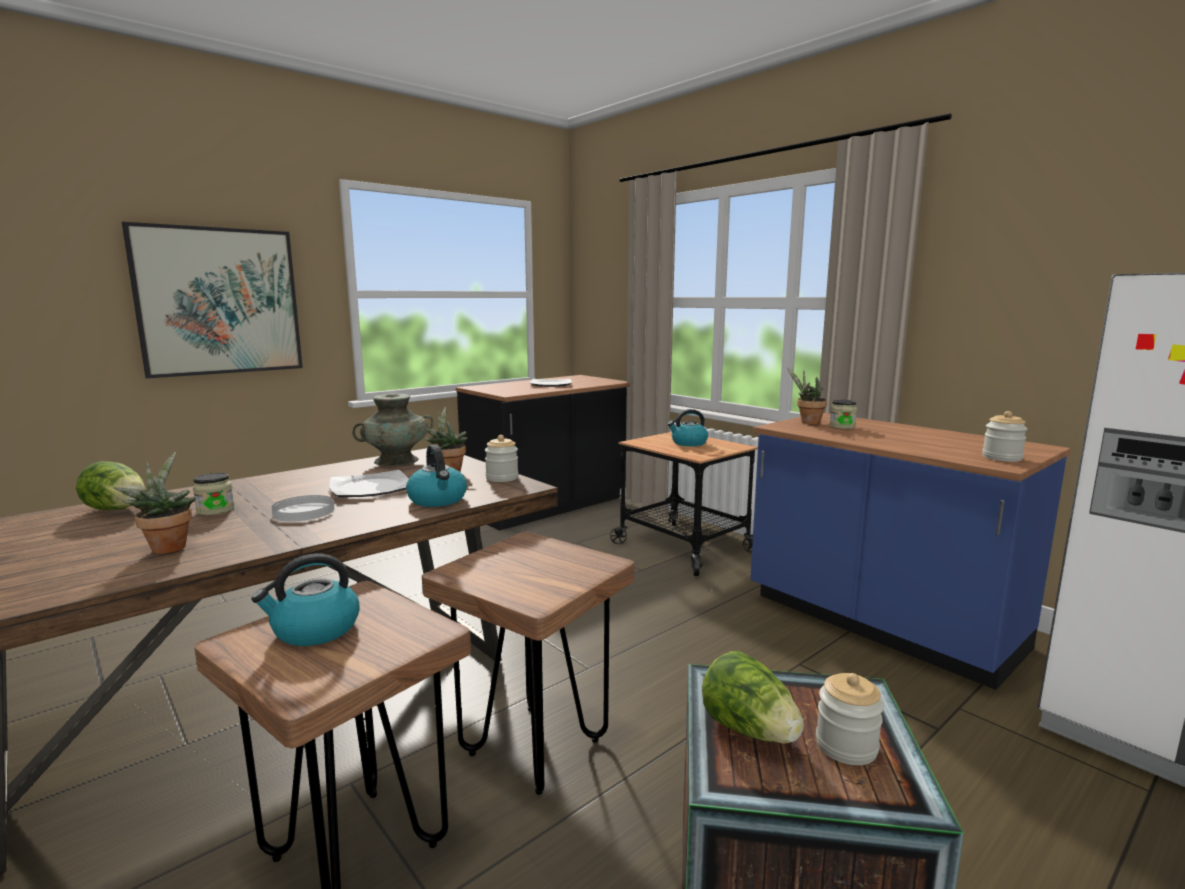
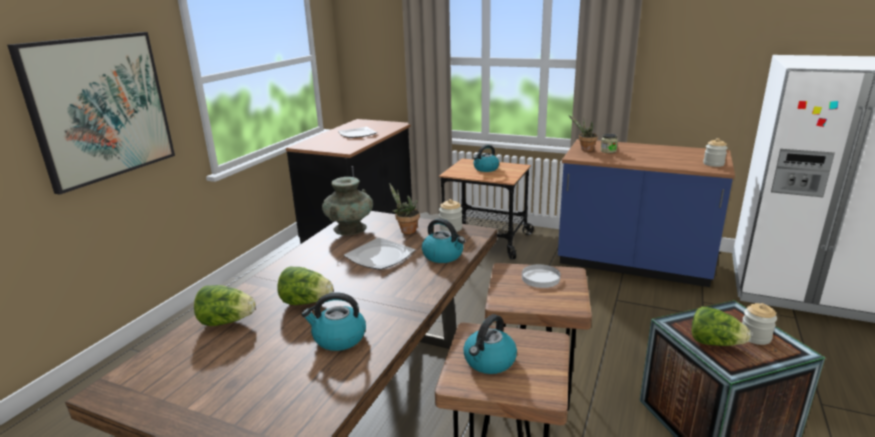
camera: 25 degrees left, 10 degrees up
potted plant [114,452,196,554] -> kettle [301,292,366,351]
jar [193,473,234,516] -> lettuce [277,267,333,305]
white plate [271,495,334,522] -> white plate moved to [522,264,560,288]

